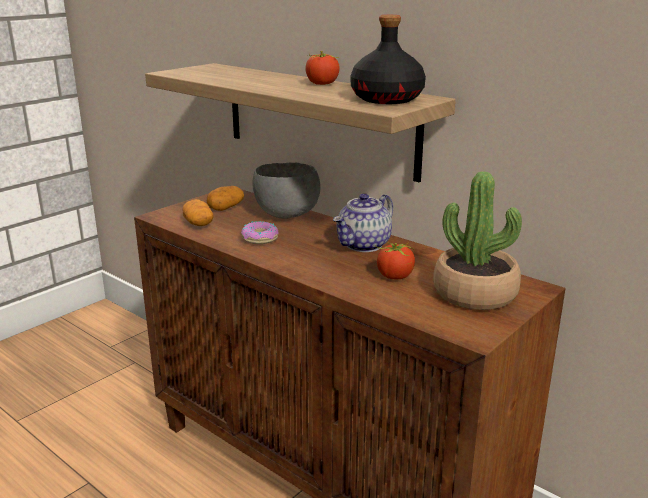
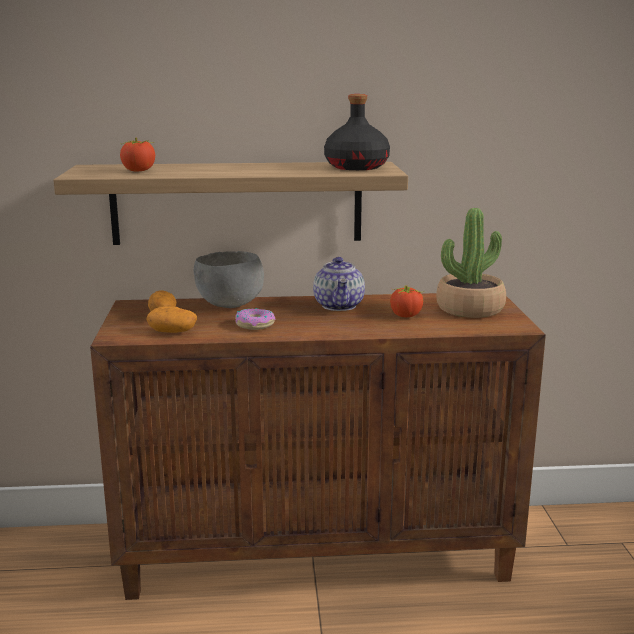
camera: 45 degrees left, 5 degrees down
tomato [305,51,340,85] -> tomato moved to [119,138,155,172]

